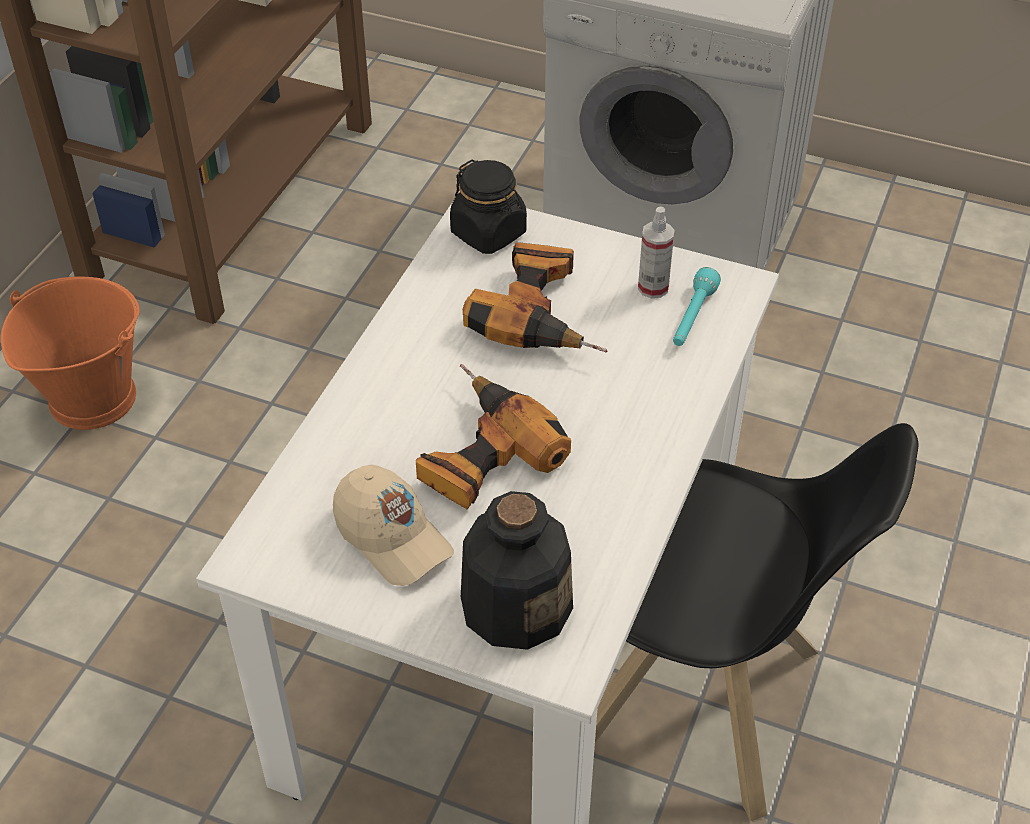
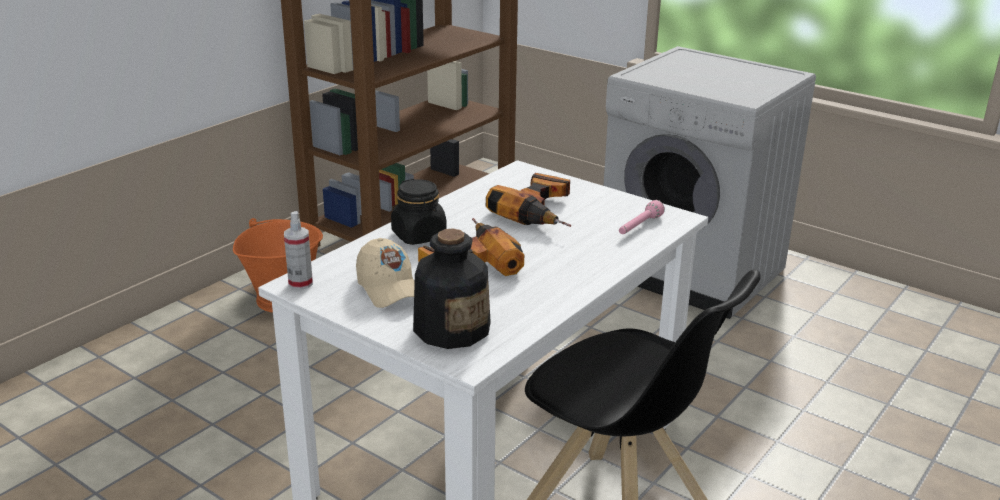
camera: 15 degrees right, 20 degrees down
black jar [450,160,527,254] -> black jar moved to [391,179,447,245]
spray bottle [638,206,675,298] -> spray bottle moved to [284,211,313,290]
turquoise flashlight [673,267,721,346] -> pink flashlight [619,200,665,234]

